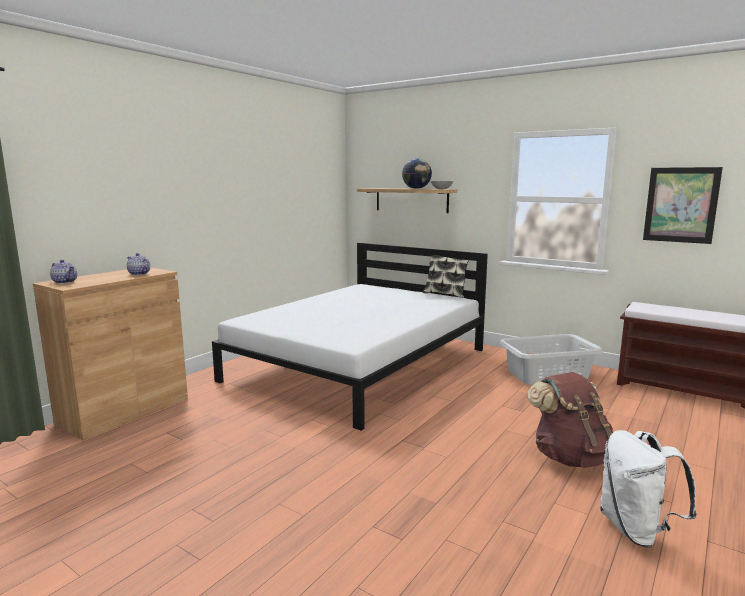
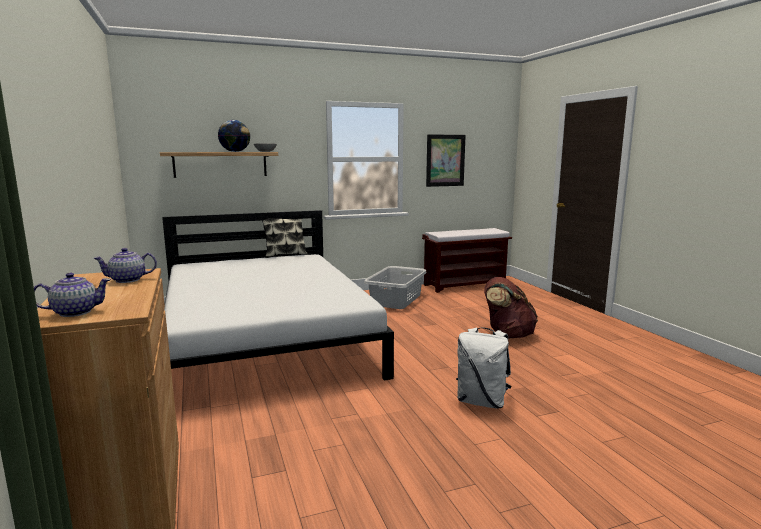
camera: 55 degrees left, 0 degrees up
white backpack [600,430,697,548] -> white backpack moved to [456,327,512,409]

